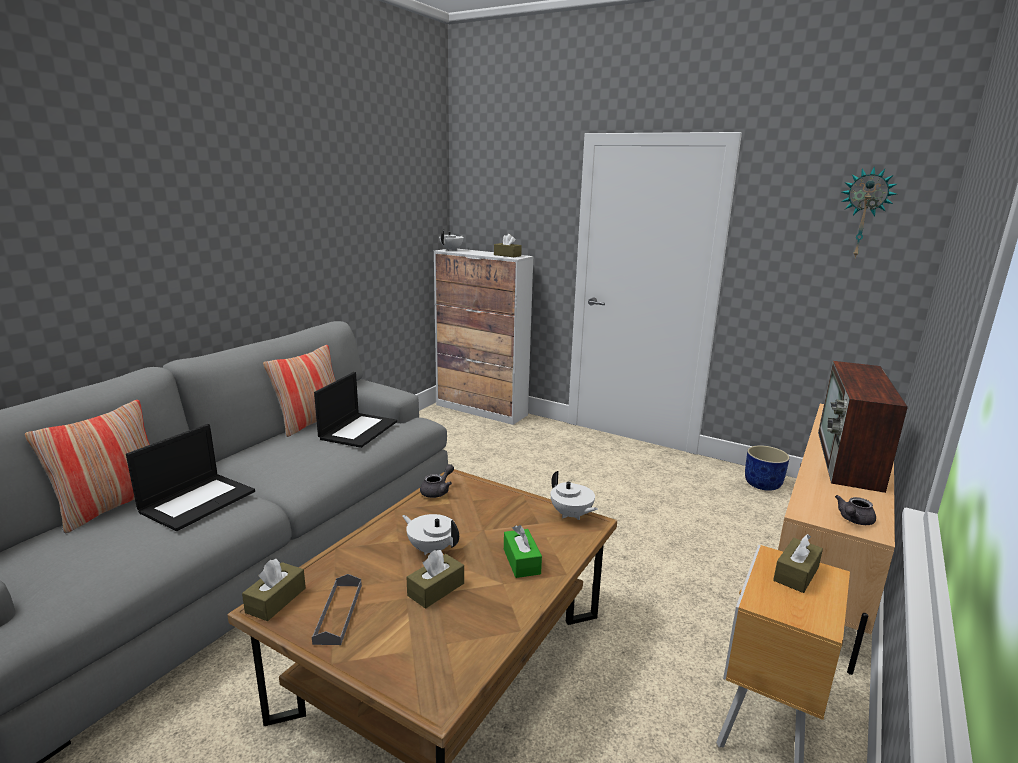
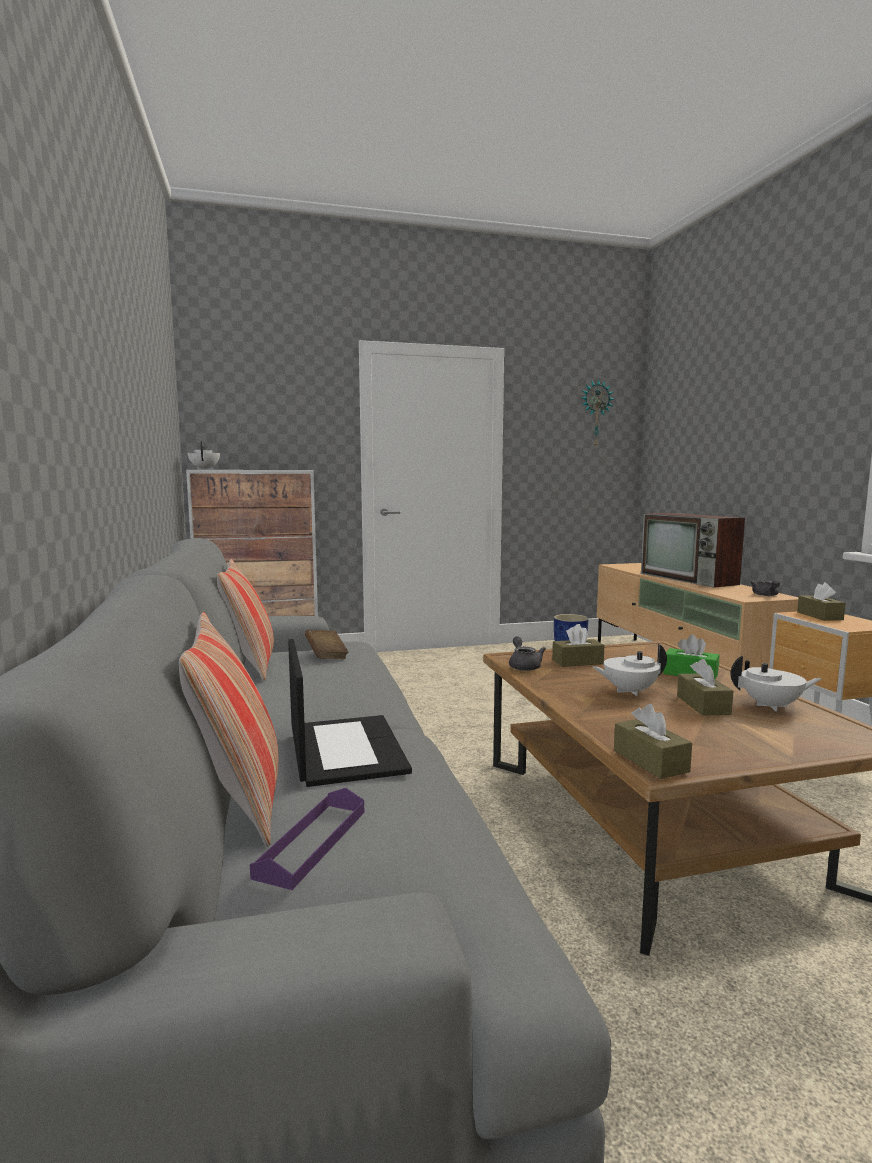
camera: 45 degrees left, 10 degrees down
grey tray [312,574,362,645] -> none
laptop [314,372,397,448] -> brown book [305,629,348,659]
brown tissue box [494,234,522,257] -> brown tissue box moved to [552,624,604,667]
white teapot [550,471,598,520] -> white teapot moved to [731,656,821,712]
none -> purple tray [250,788,364,890]

